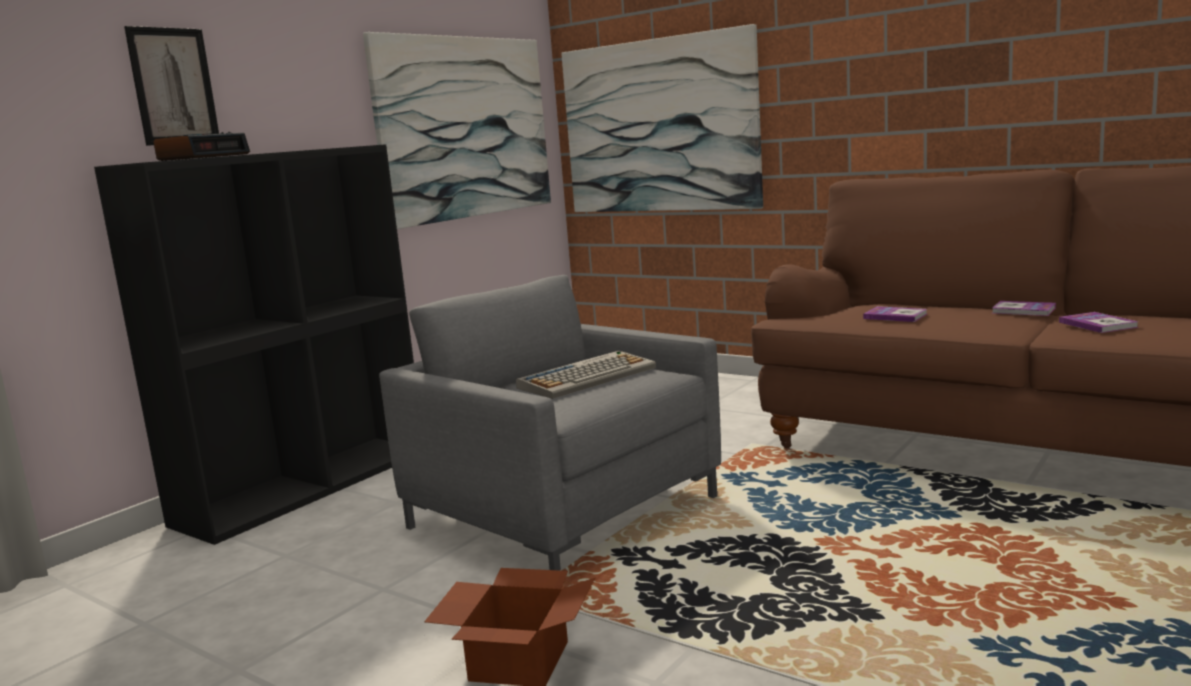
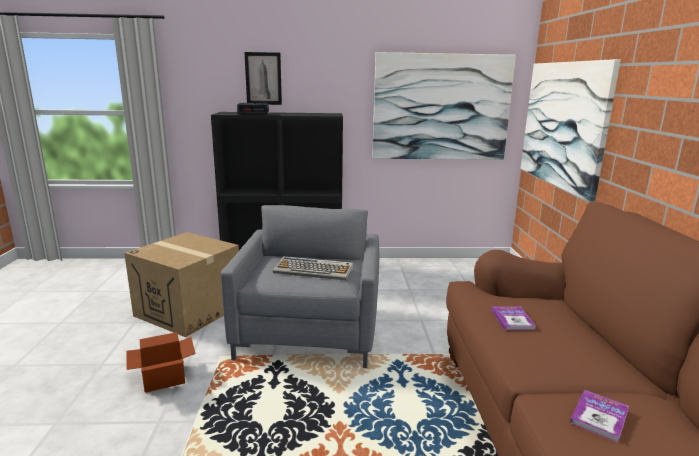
camera: 50 degrees right, 5 degrees up
book [992,301,1056,316] -> none
none -> cardboard box [124,232,239,337]

